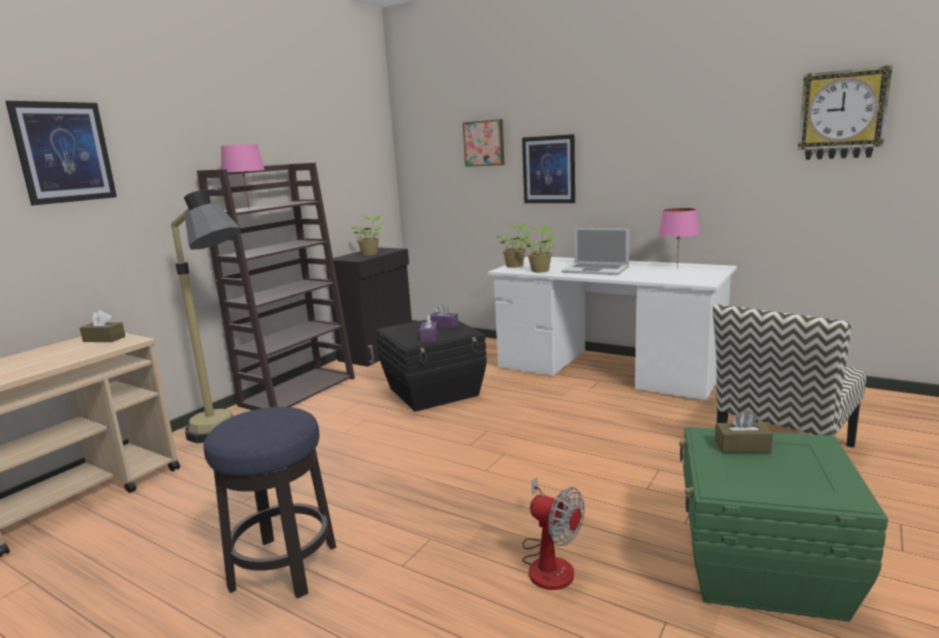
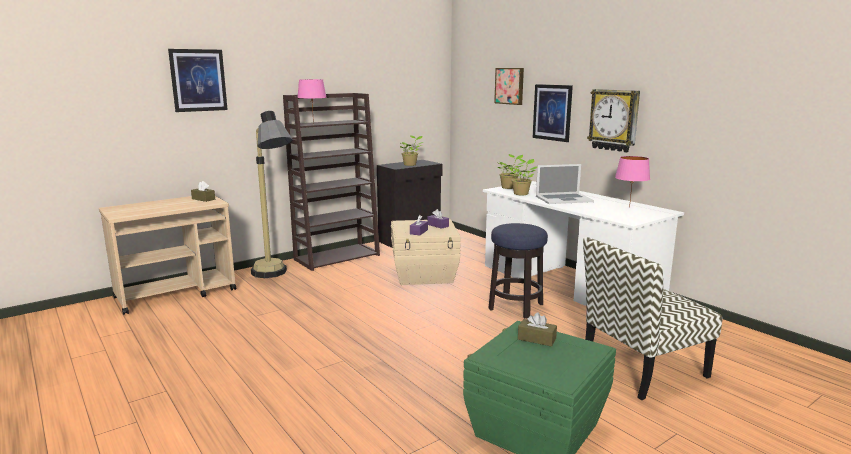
camera: 20 degrees right, 0 degrees up
stool [204,407,336,598] -> stool moved to [489,223,548,319]
black storage box [376,320,487,412] -> beige storage box [391,219,461,285]
fan [522,477,585,590] -> none
laptop [561,228,629,275] -> laptop turned 60 degrees counterclockwise [536,164,594,204]
wall clock [798,66,893,160] -> wall clock moved to [587,89,640,152]

